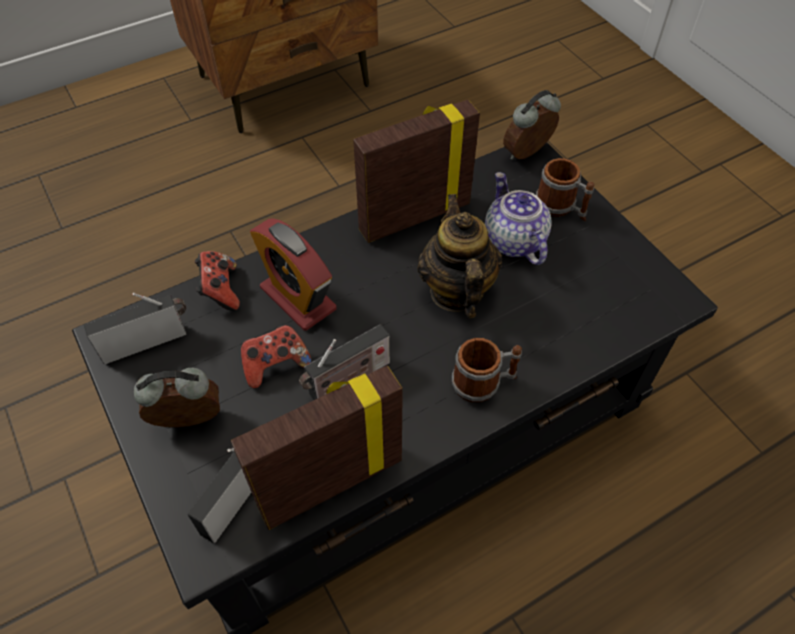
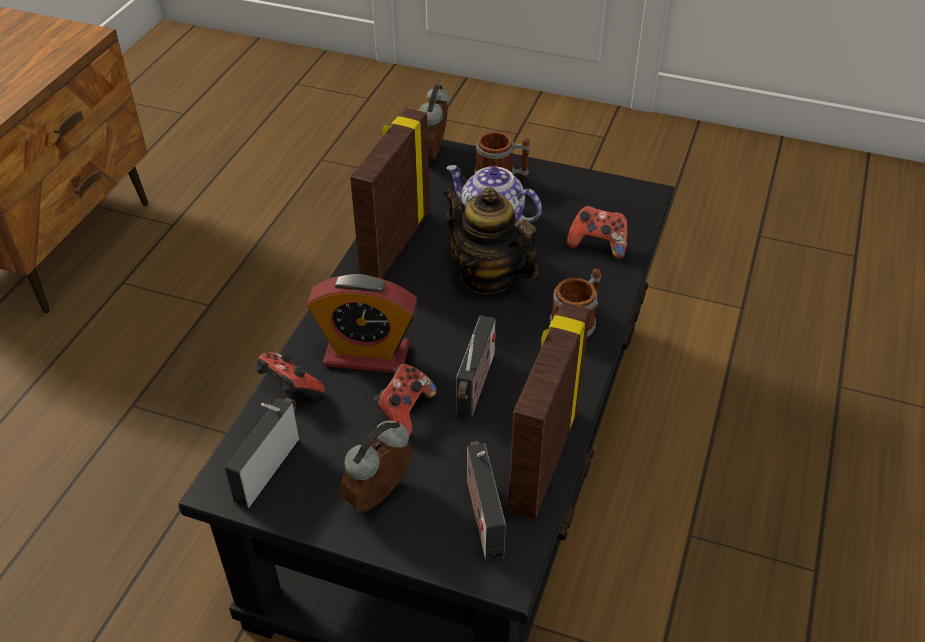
camera: 40 degrees left, 10 degrees down
none -> game controller [567,206,628,259]

